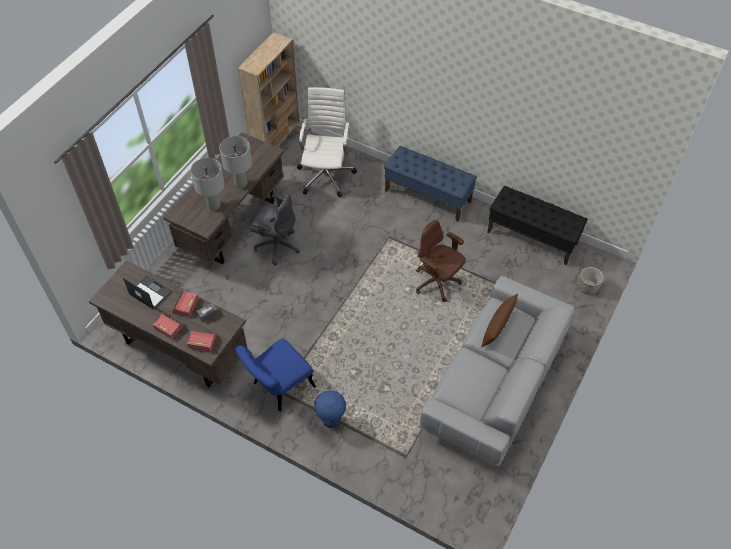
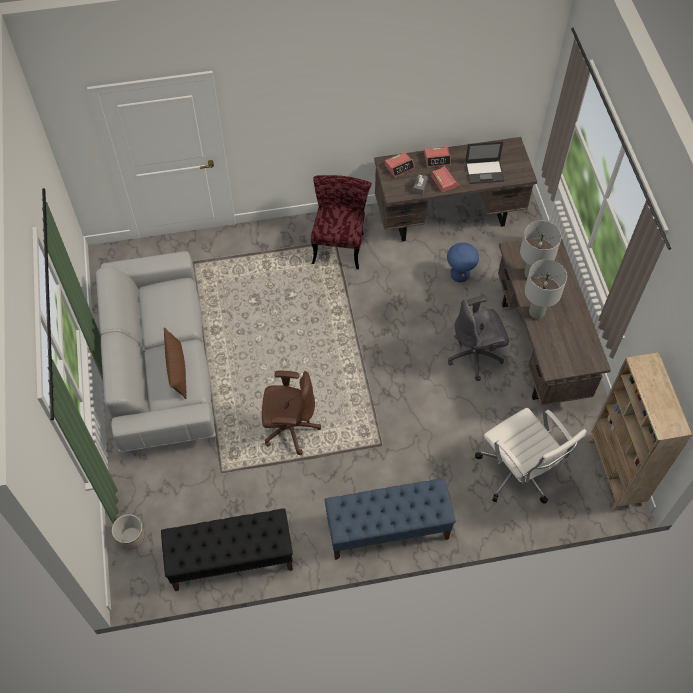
camera: 140 degrees right, 5 degrees up
blue chair [236,338,316,411] -> red chair [311,175,372,269]
blue stool [314,391,346,428] -> blue stool moved to [447,242,479,282]

